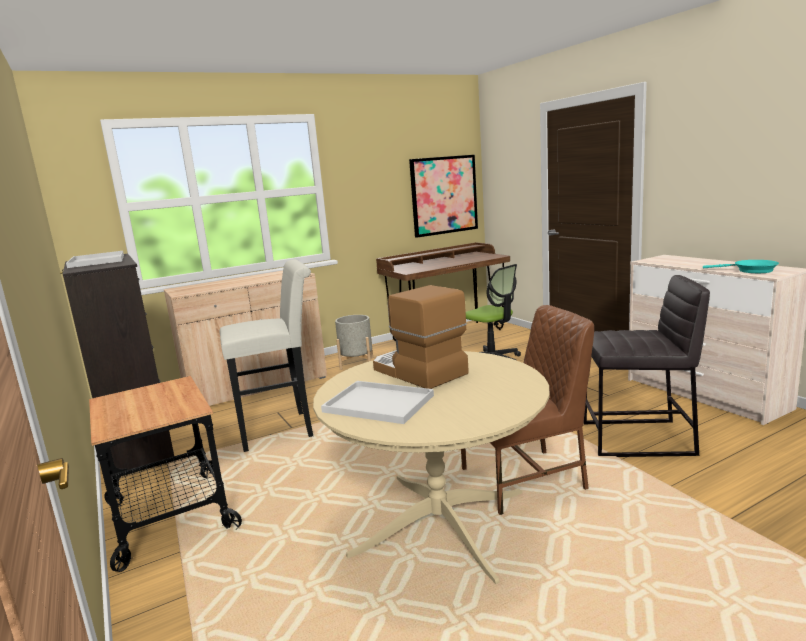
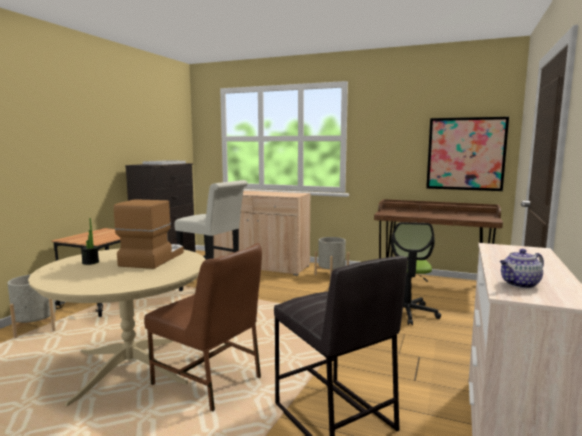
camera: 50 degrees right, 5 degrees down
white tray [321,381,434,424] -> potted plant [81,218,99,265]
turquoise frying pan [703,260,779,273] -> teapot [500,249,544,288]
none -> grey planter [7,274,56,339]

